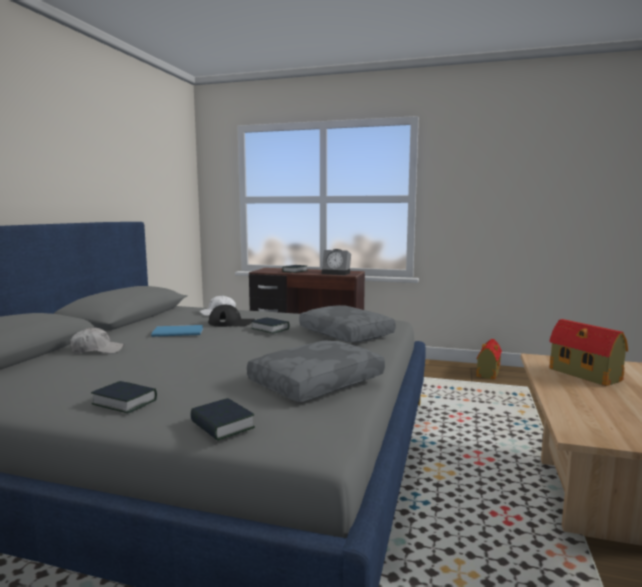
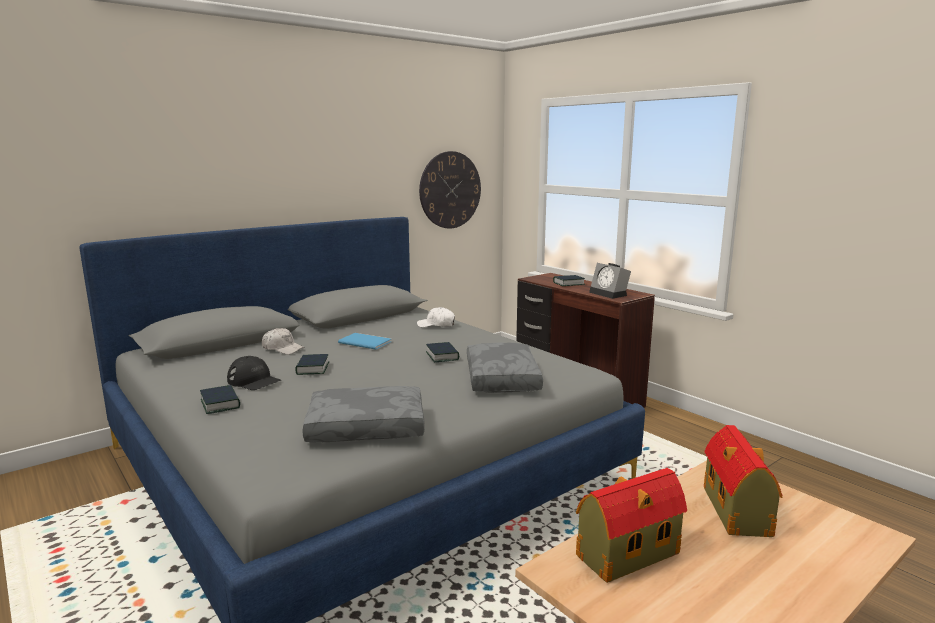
camera: 35 degrees right, 5 degrees up
book [190,398,255,441] -> book moved to [295,354,330,375]
black cap [208,305,255,327] -> black cap moved to [227,356,281,390]
toy house [476,339,502,380] -> toy house moved to [576,468,687,583]
none -> wall clock [419,151,481,229]

